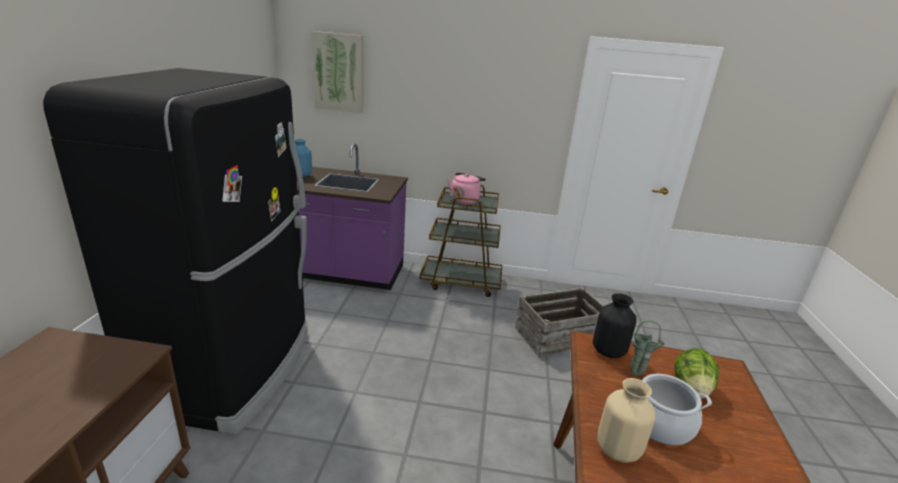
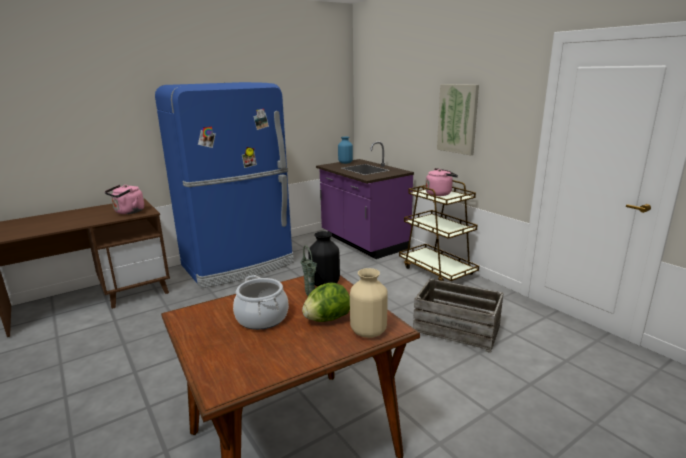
camera: 50 degrees right, 5 degrees down
black fridge [43,68,308,434] -> blue fridge [155,82,294,288]
picture [311,31,363,113] -> picture moved to [437,84,479,155]
beige vase [597,378,656,463] -> beige vase moved to [350,268,388,338]
none -> pink kettle [105,185,144,214]

